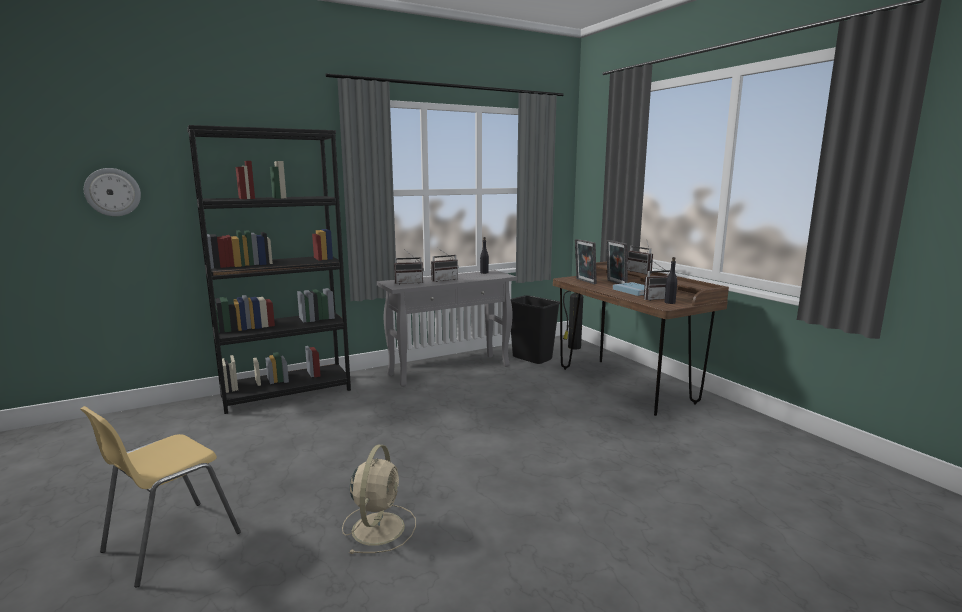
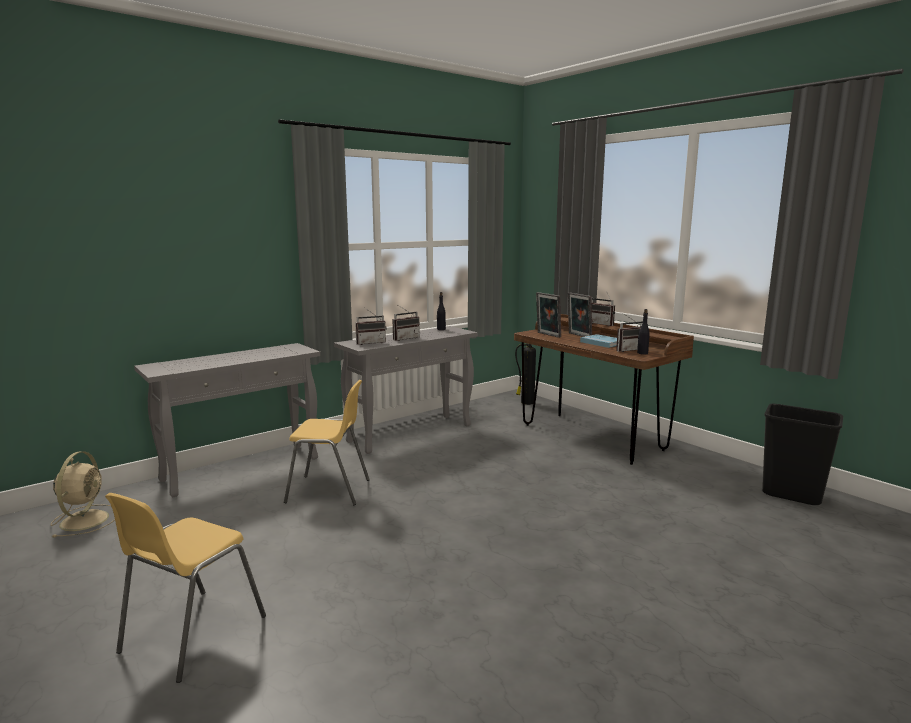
camera: 10 degrees left, 0 degrees up
wall clock [84,168,141,216] -> none
black bookcase [187,125,351,414] -> grey console table [134,343,320,497]
beige fan [342,445,416,554] -> beige fan moved to [50,452,115,538]
black trash can [511,295,560,364] -> black trash can moved to [762,404,843,505]
none -> yellow chair [284,380,370,505]

